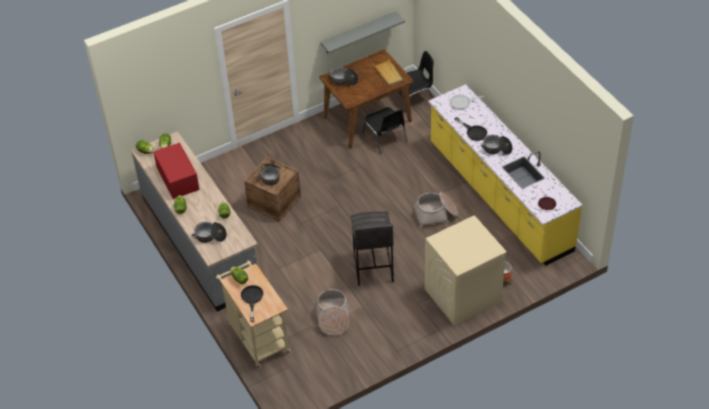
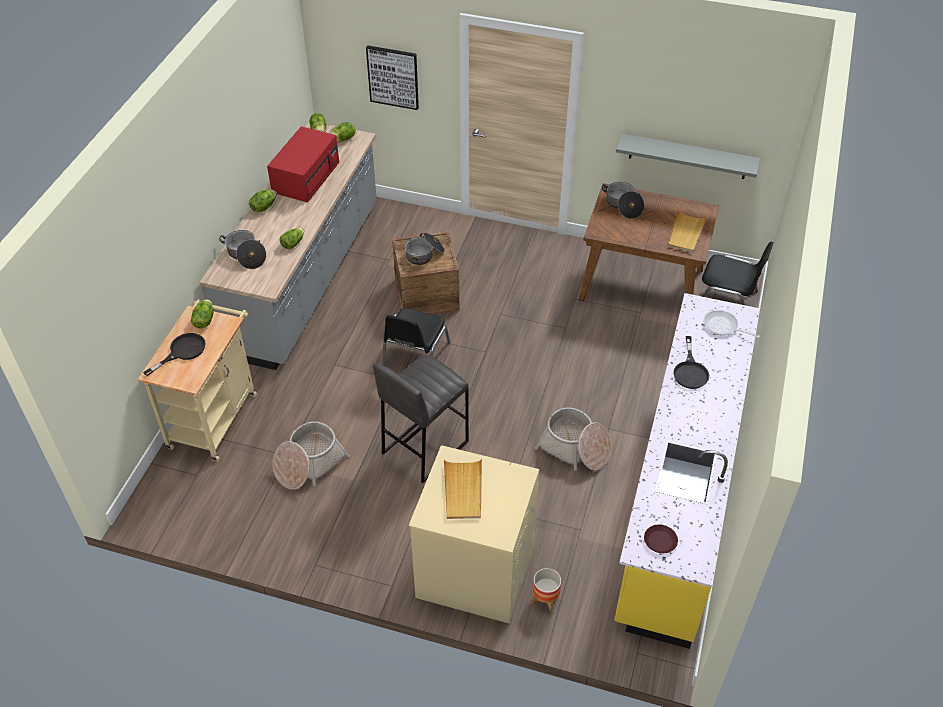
camera: 45 degrees right, 0 degrees up
black chair [362,107,407,154] -> black chair moved to [382,308,450,366]
cooking pot [481,135,512,155] -> none
none -> picture [366,45,419,110]
none -> beige tray [444,459,482,519]

